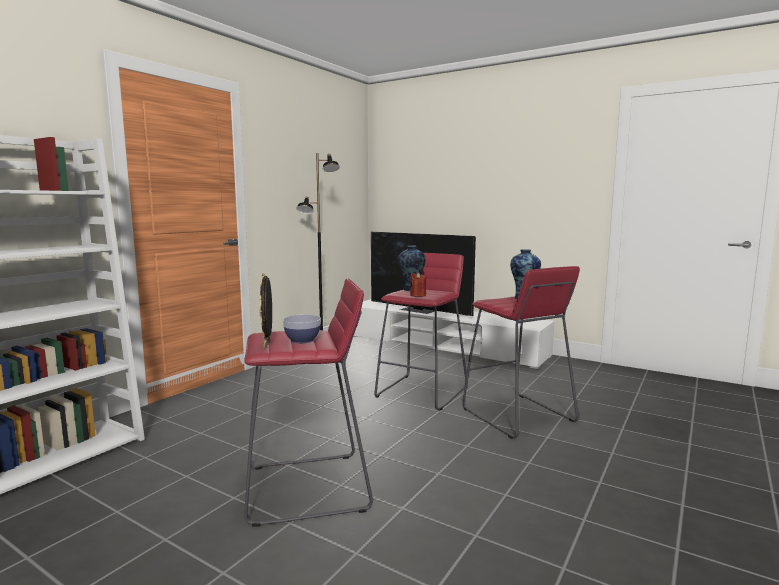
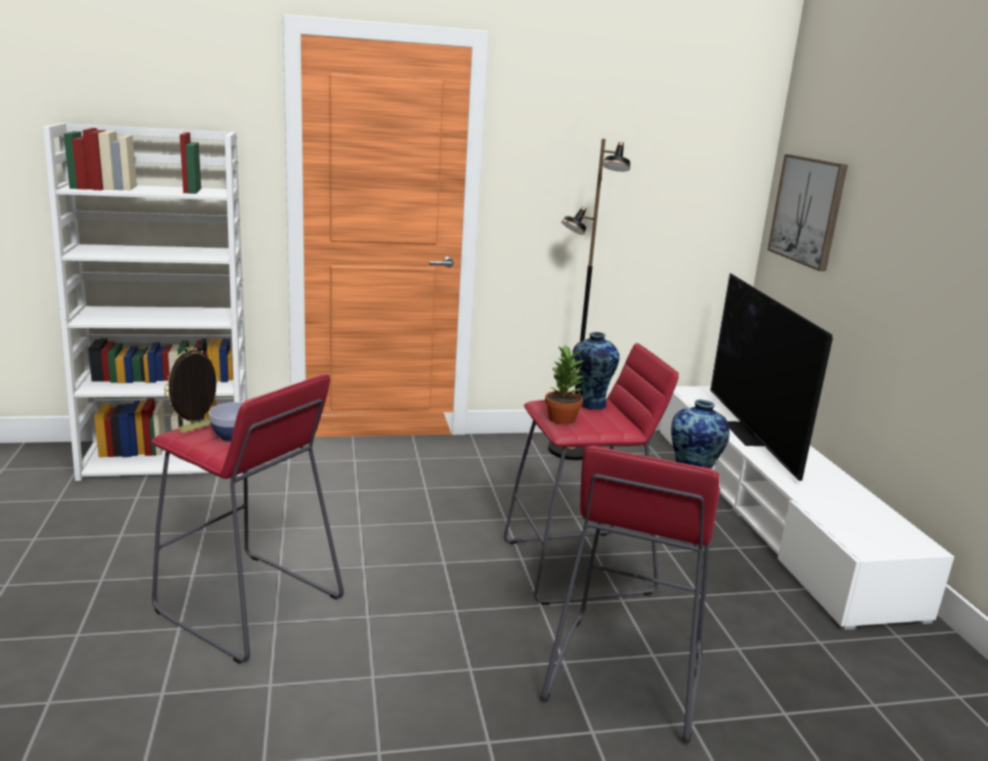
camera: 45 degrees right, 10 degrees up
red candle [410,272,426,297] -> potted plant [545,345,585,424]
none -> picture [768,154,848,271]

